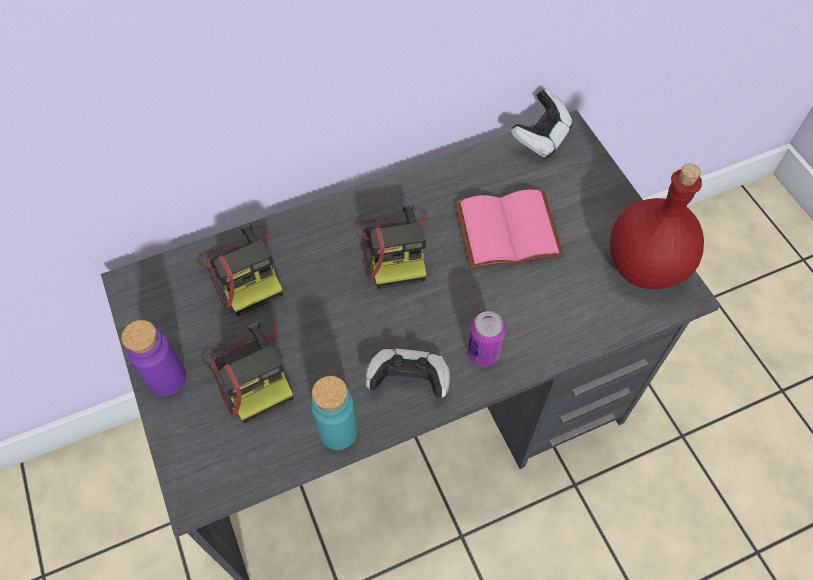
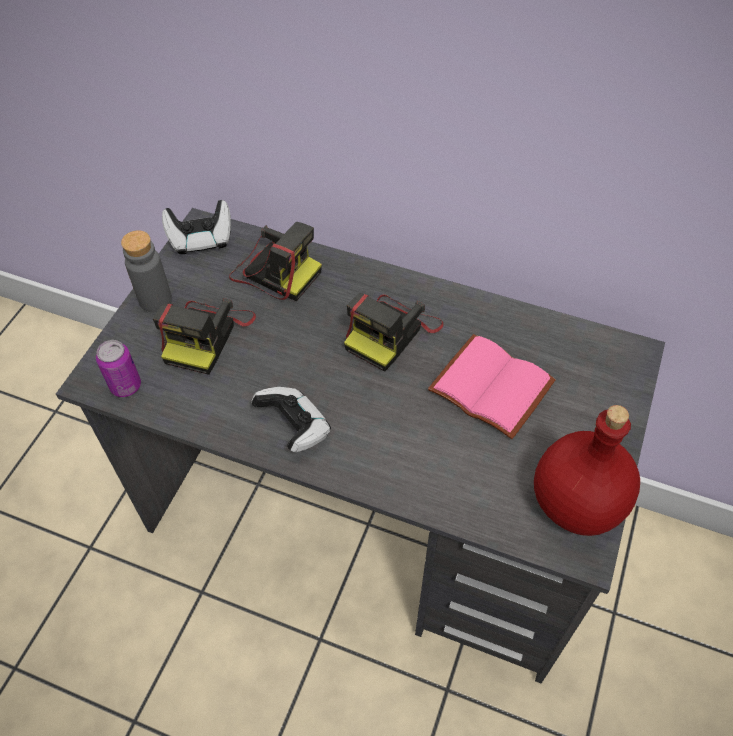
camera: 45 degrees right, 5 degrees down
purple bottle [122,320,186,396] -> grey bottle [121,230,172,312]
camera [198,224,283,316] -> camera turned 75 degrees counterclockwise [229,222,322,301]
turquoise bottle [311,376,358,450] -> none
can [467,311,506,366] -> can moved to [96,340,141,397]
game controller [511,89,573,159] -> game controller moved to [162,200,231,254]

